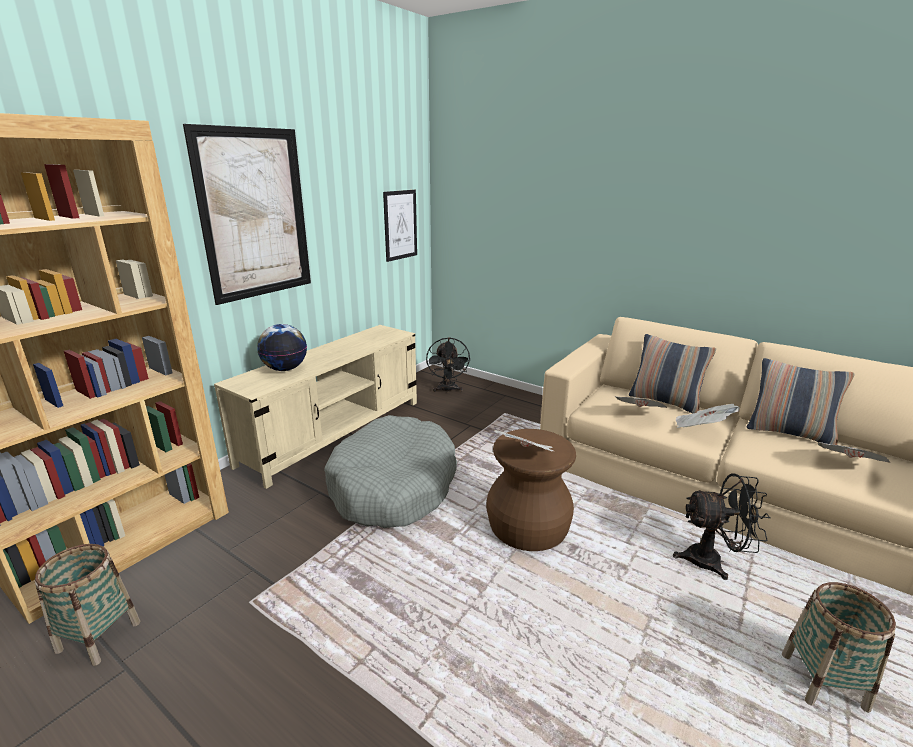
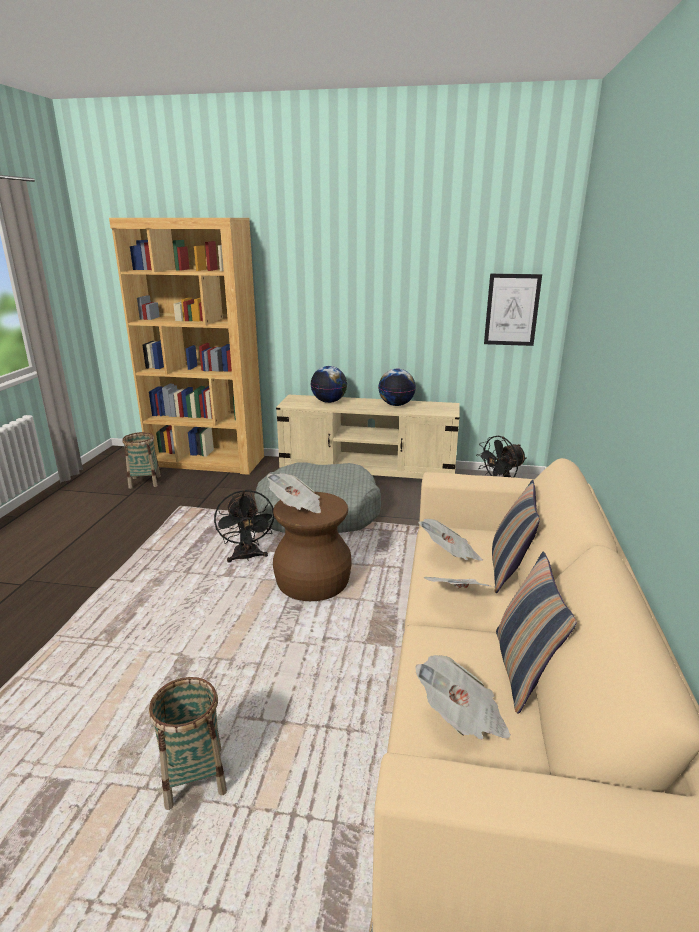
camera: 65 degrees right, 0 degrees up
picture [183,124,311,305] -> none
black fan [673,473,771,580] -> black fan moved to [214,490,275,563]
none -> globe [378,369,416,406]

